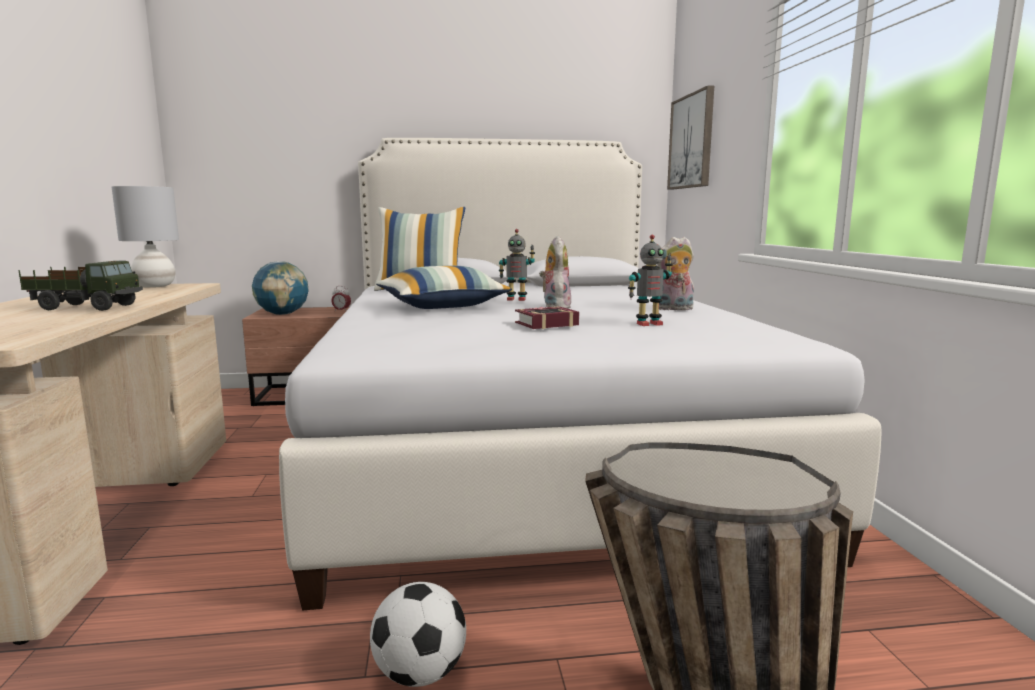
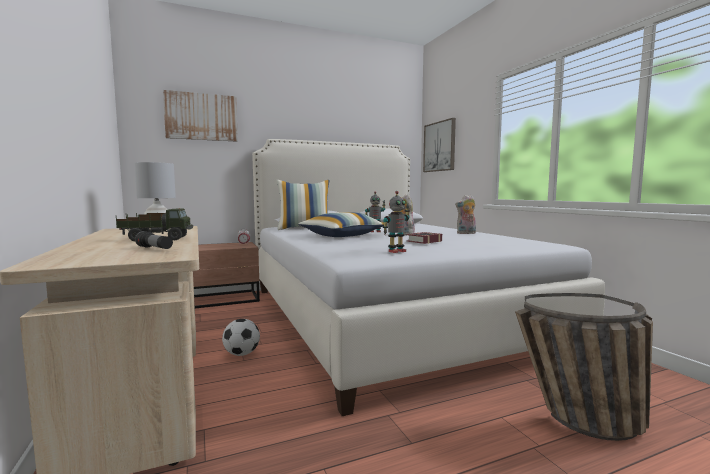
camera: 15 degrees left, 5 degrees down
globe [252,261,308,315] -> none
football [370,582,466,687] -> football moved to [222,319,260,356]
toy robot [628,234,673,326] -> toy robot moved to [383,191,410,253]
none -> flashlight [135,231,173,249]
none -> picture [163,90,238,142]

